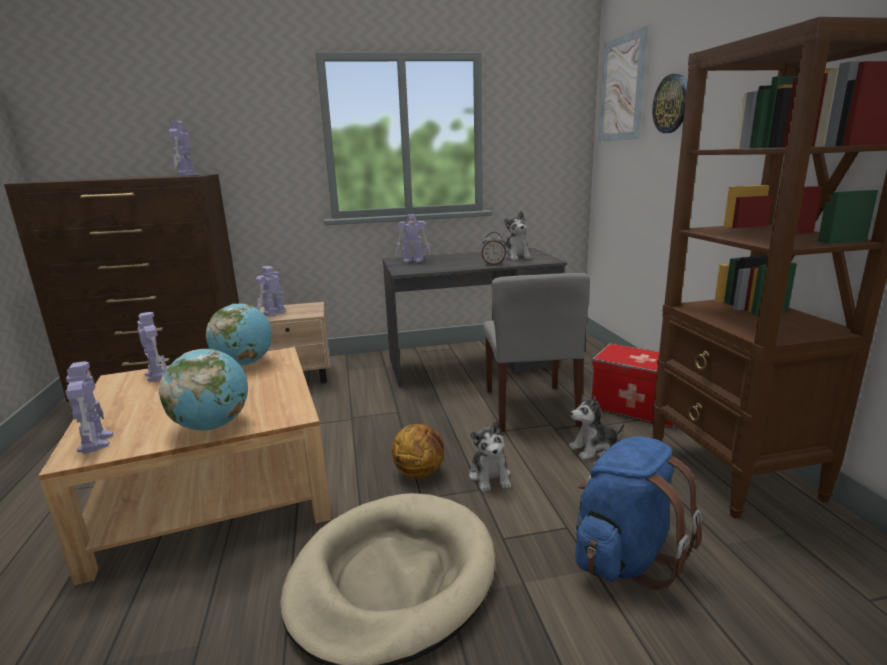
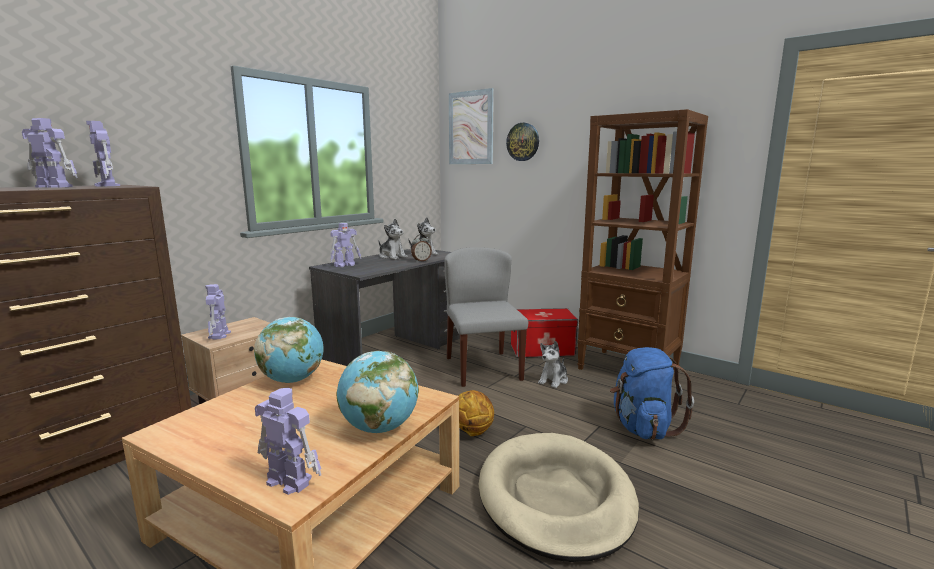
camera: 40 degrees left, 5 degrees down
toy robot [137,312,167,381] -> toy robot moved to [22,118,78,188]
plush toy [469,421,511,492] -> plush toy moved to [379,219,408,259]
grey chair [483,273,590,432] -> grey chair turned 150 degrees counterclockwise [445,247,528,387]

